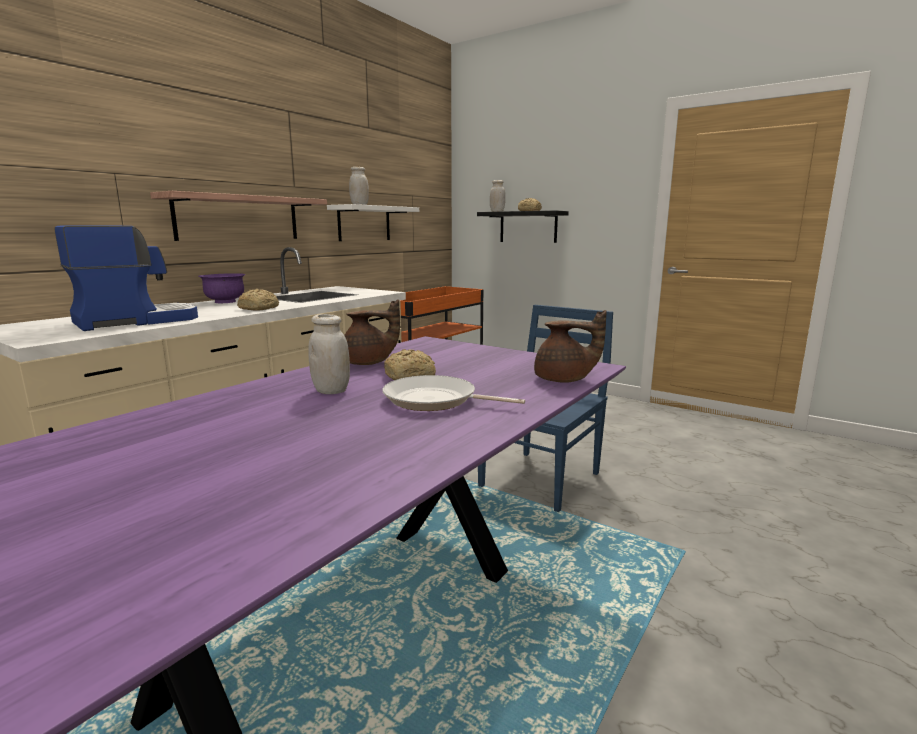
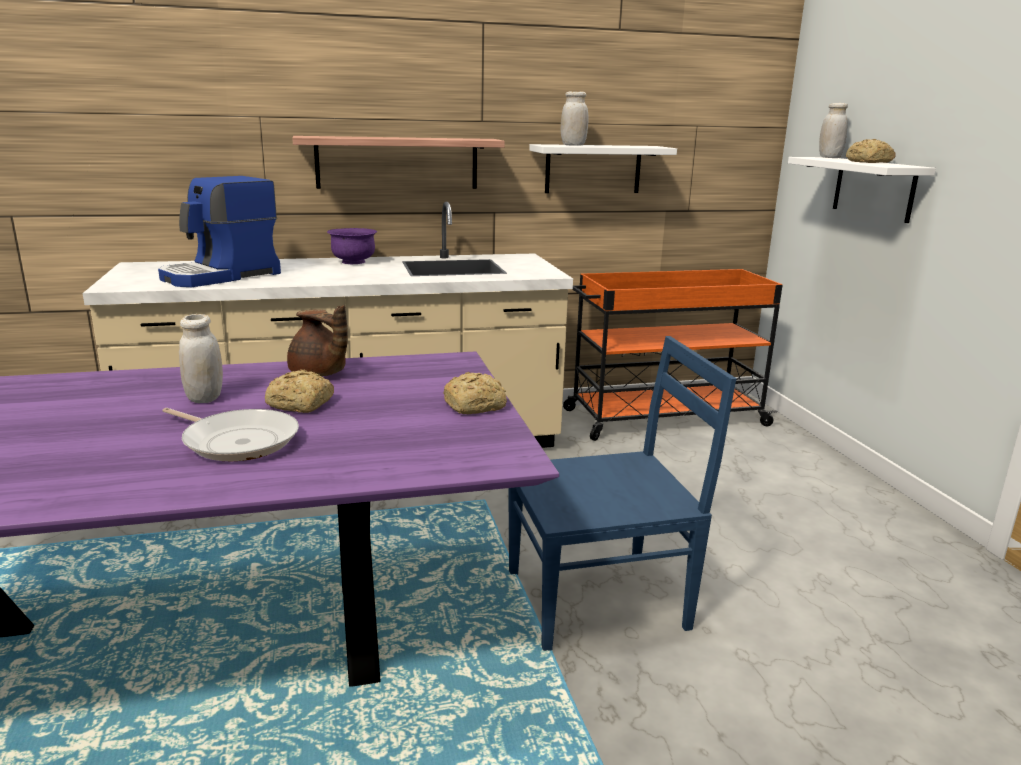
camera: 40 degrees right, 5 degrees up
coffee machine [55,225,198,331] -> coffee machine turned 135 degrees clockwise [158,176,281,287]
bread [237,289,279,311] -> bread moved to [443,372,507,414]
frying pan [383,375,525,411] -> frying pan turned 150 degrees clockwise [162,408,299,461]
black shelf [477,210,569,243] -> white shelf [788,157,936,223]
brown teapot [534,310,607,383] -> none

